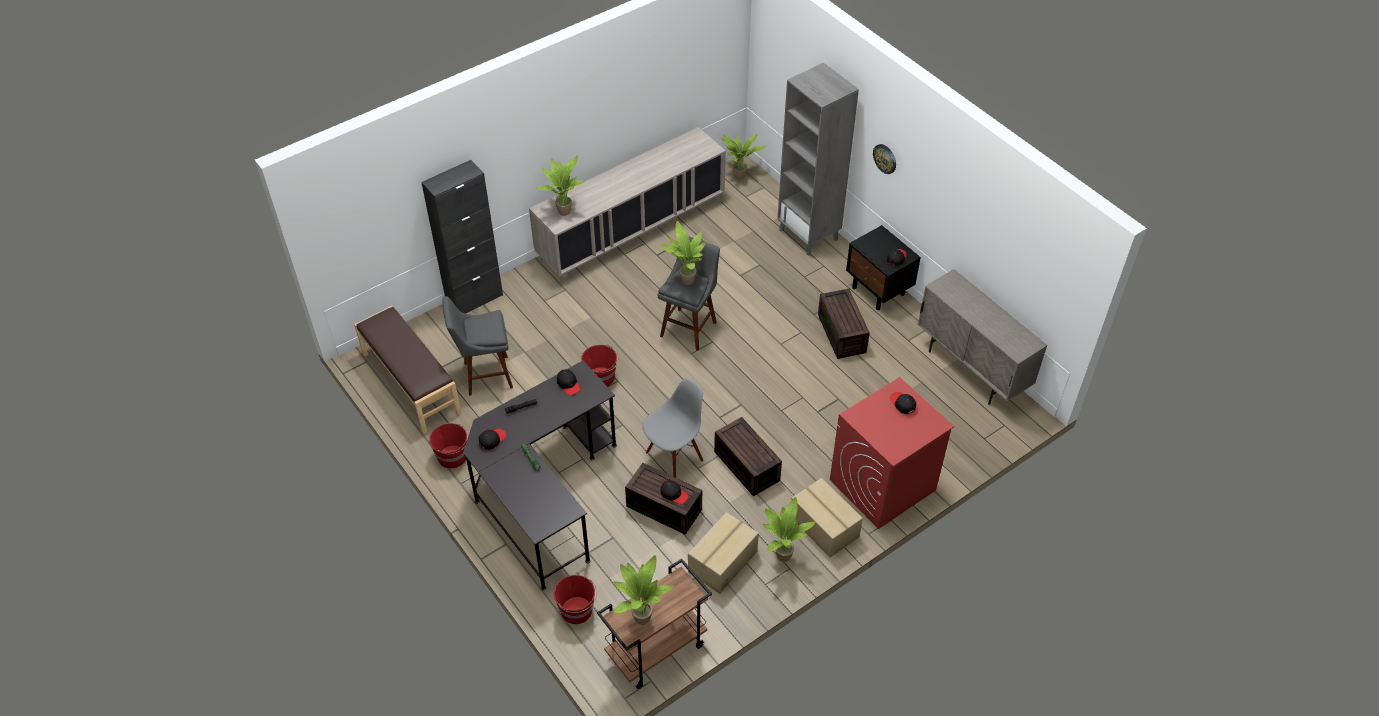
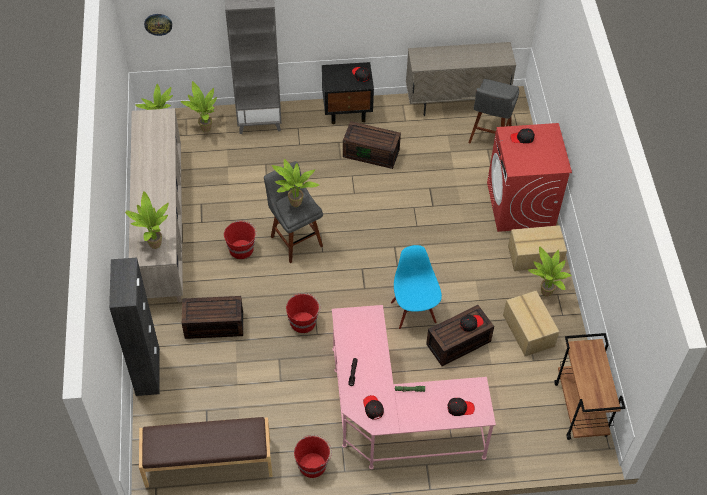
camera: 60 degrees left, 5 degrees up
grey stool [442,296,513,396] -> grey stool moved to [468,79,519,143]
black desk [463,361,617,591] -> pink desk [332,305,496,469]
red bucket [554,575,597,624] -> red bucket moved to [224,220,257,259]
black cap [557,369,581,395] -> black cap moved to [447,398,475,416]
potted plant [613,555,674,625] -> potted plant moved to [180,81,217,132]
grey chair [642,378,703,478] -> blue chair [391,245,442,329]
brown storage box [714,417,782,496] -> brown storage box moved to [182,296,243,339]
wall clock [873,144,896,174] -> wall clock moved to [144,14,172,36]

